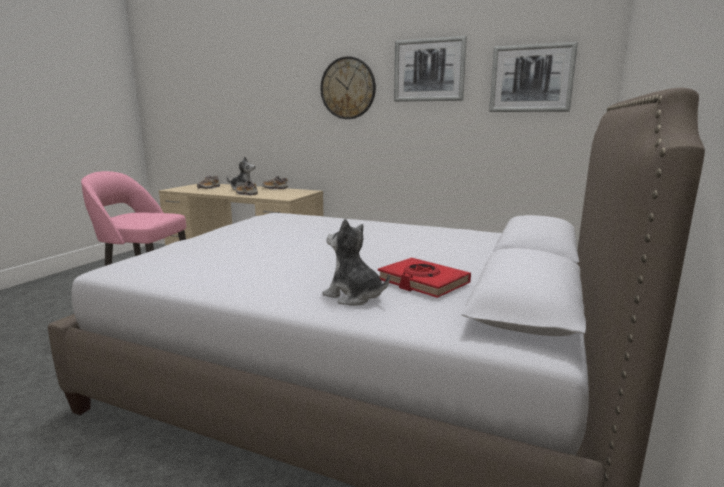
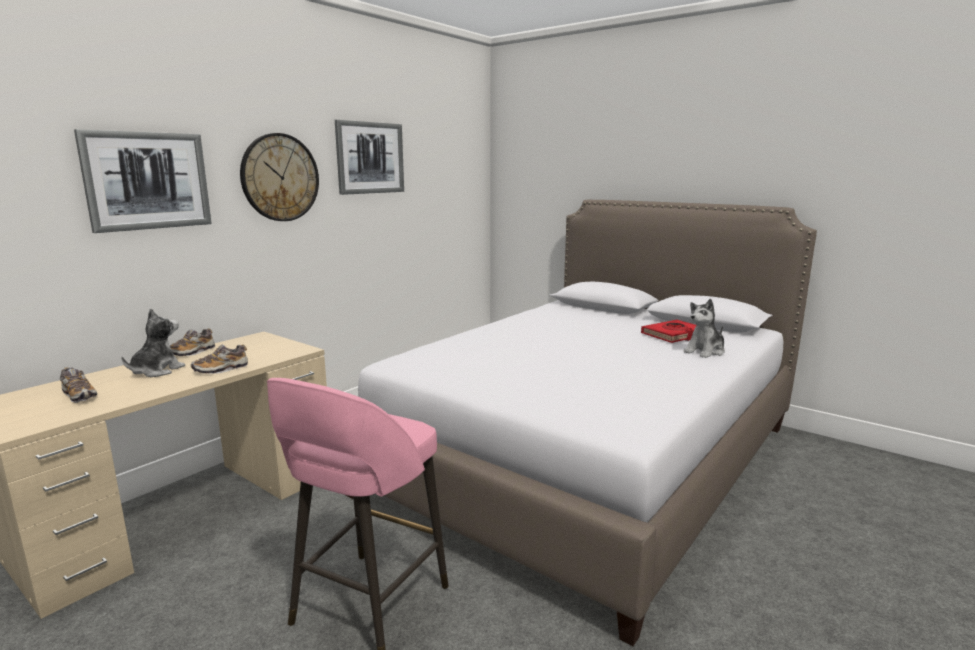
camera: 75 degrees left, 0 degrees up
picture [489,42,578,112] -> picture moved to [74,129,212,233]

